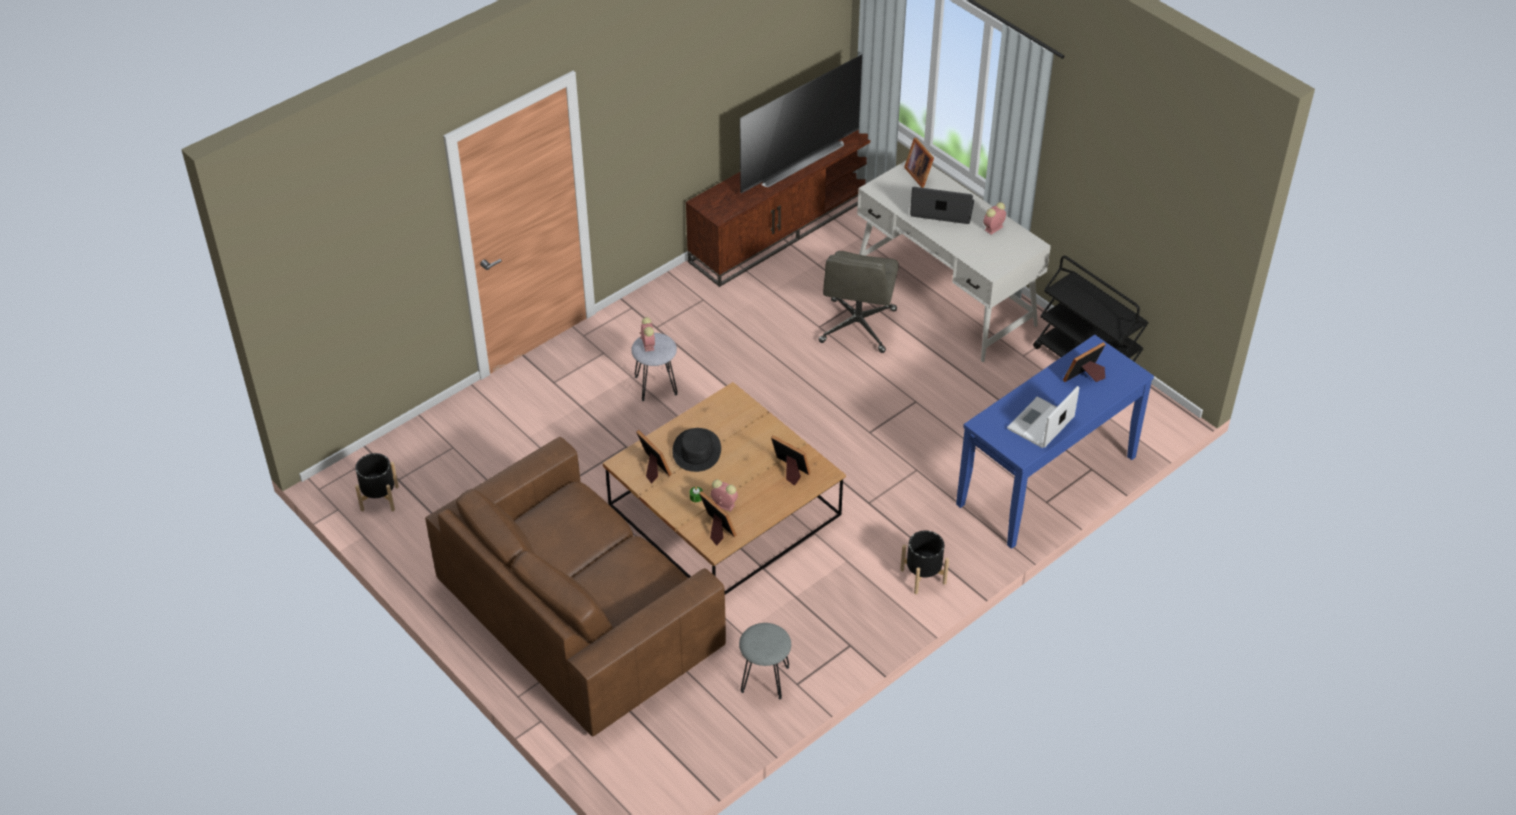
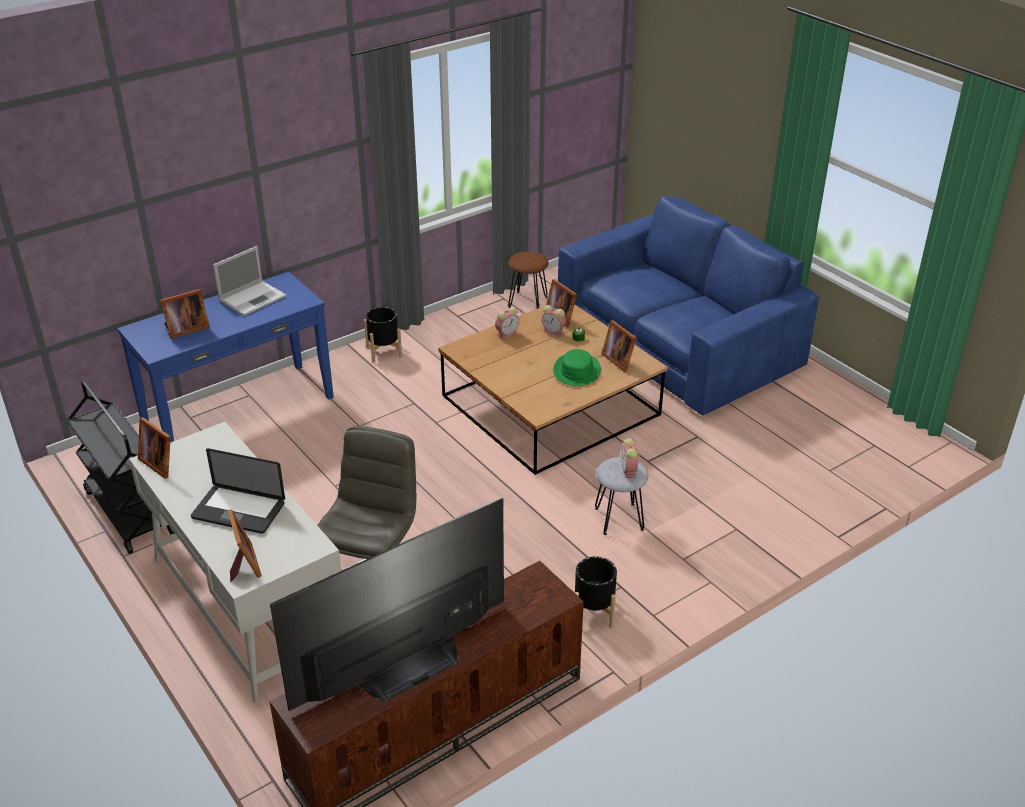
camera: 175 degrees left, 10 degrees down
black planter [355,453,399,511] -> black planter moved to [575,556,617,628]
brown sofa [425,437,726,736] -> blue sofa [558,196,819,415]
black hat [672,428,721,472] -> green hat [553,349,601,386]
grey stool [739,623,791,699] -> brown stool [508,251,548,309]
picture frame [771,435,811,486] -> picture frame moved to [138,417,171,479]
alarm clock [984,202,1006,235] -> alarm clock moved to [495,307,519,339]

